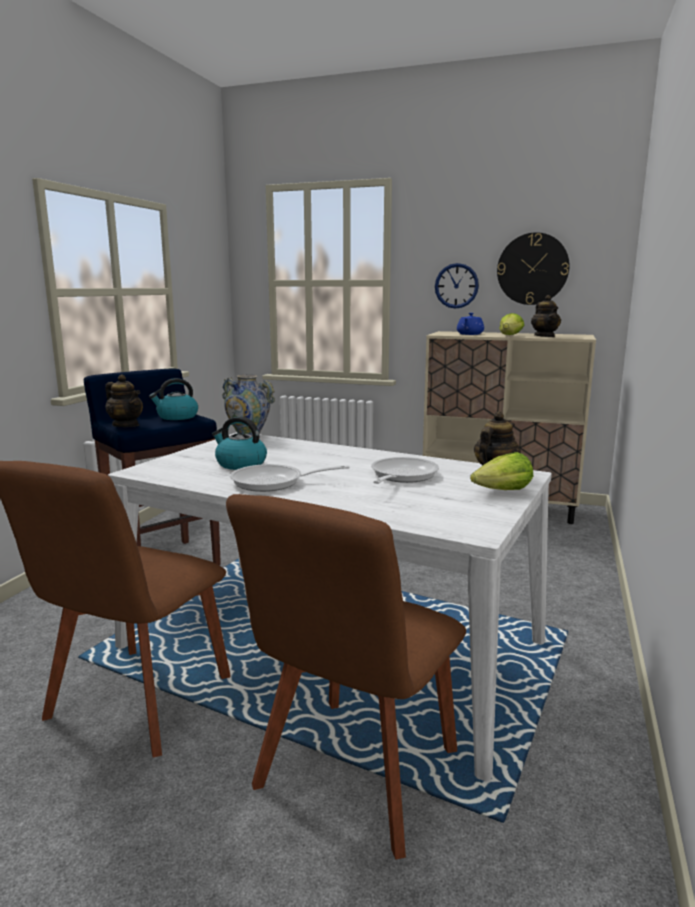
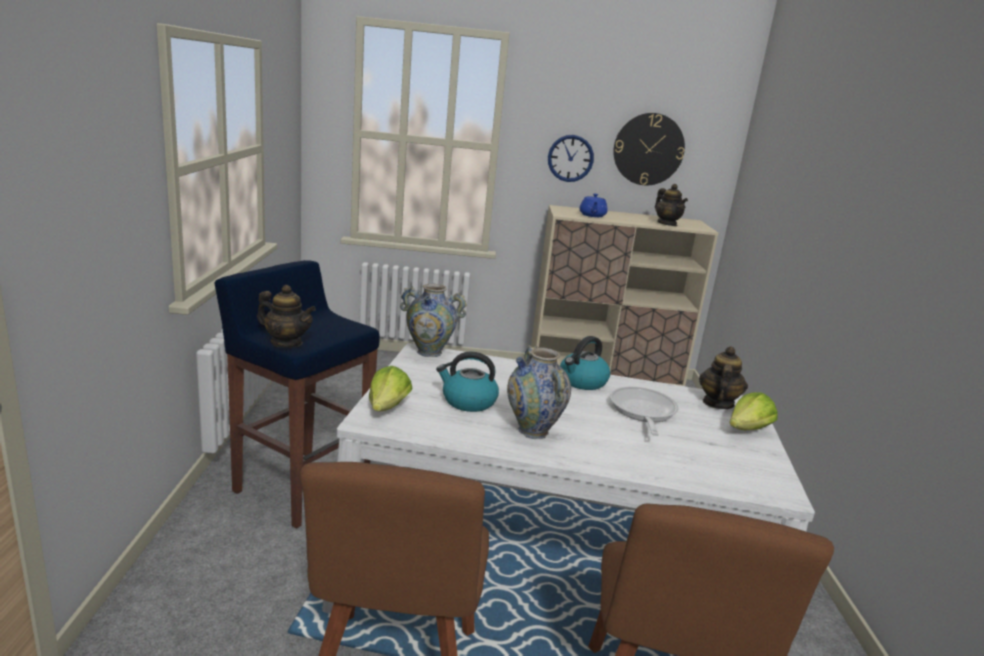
camera: 20 degrees left, 5 degrees up
kettle [149,378,198,420] -> kettle moved to [560,336,610,390]
frying pan [230,464,350,492] -> vase [507,345,571,439]
lettuce [499,313,524,335] -> lettuce moved to [369,366,413,411]

